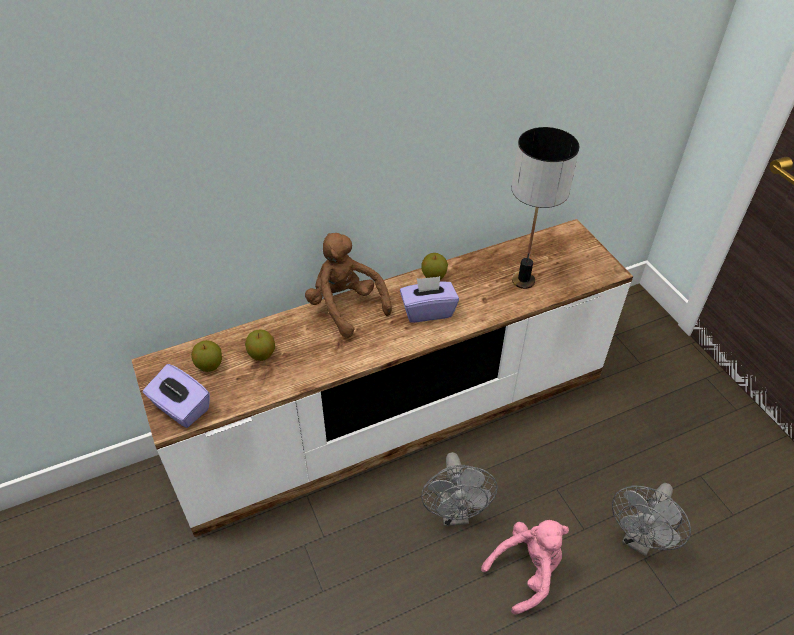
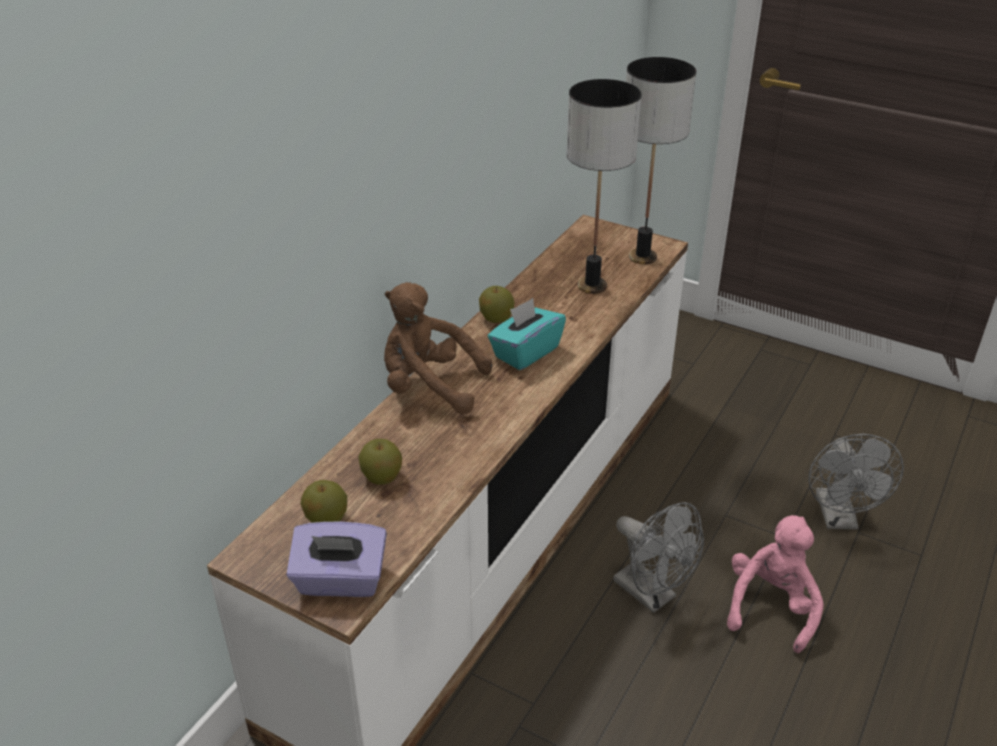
camera: 35 degrees left, 10 degrees down
purple tissue box [400,276,459,323] -> turquoise tissue box [487,298,566,370]
none -> table lamp [626,57,696,264]

